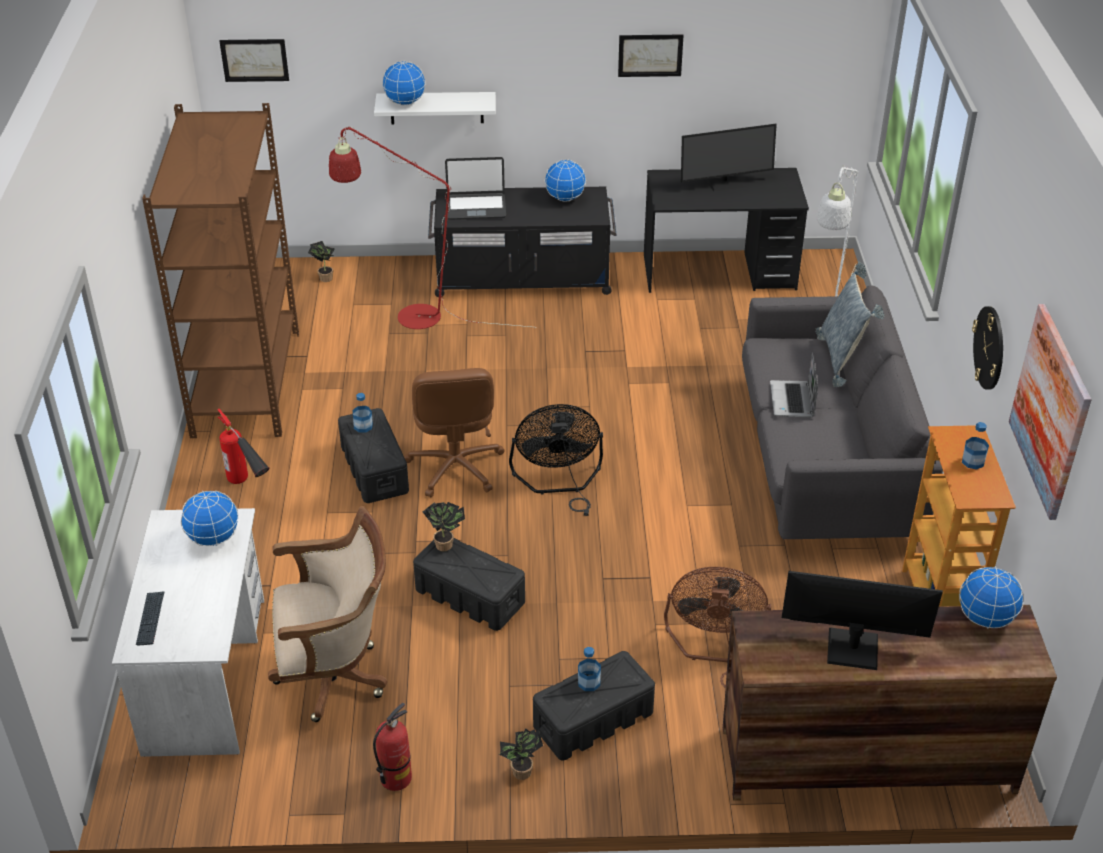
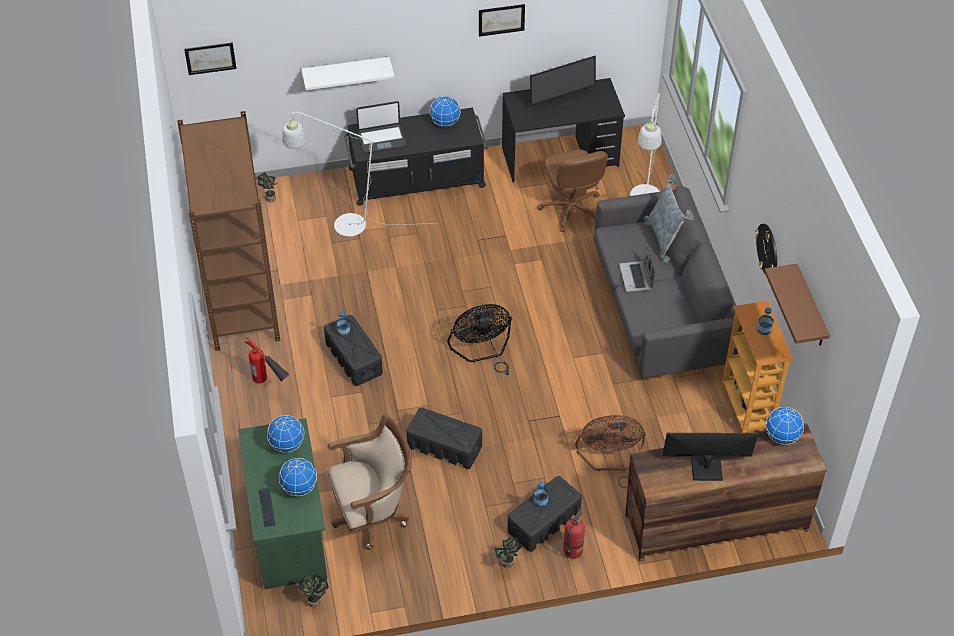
camera: 10 degrees left, 10 degrees up
white desk [112,508,264,757] -> green desk [238,418,327,589]
red floor lamp [329,127,536,329] -> white floor lamp [282,111,438,237]
fire extinguisher [373,703,412,791] -> fire extinguisher moved to [563,508,585,559]
globe [382,61,426,105] -> globe moved to [279,458,317,496]
brown office chair [404,368,505,497] -> brown office chair moved to [538,149,608,232]
potted plant [423,502,465,552] -> potted plant moved to [298,575,329,607]
picture [1009,304,1092,520] -> brown shelf [764,264,830,346]

